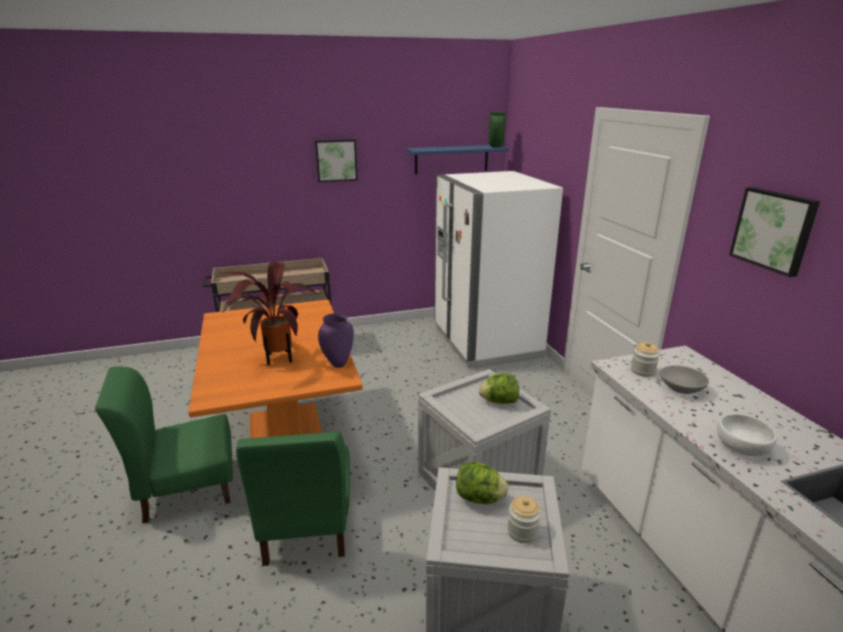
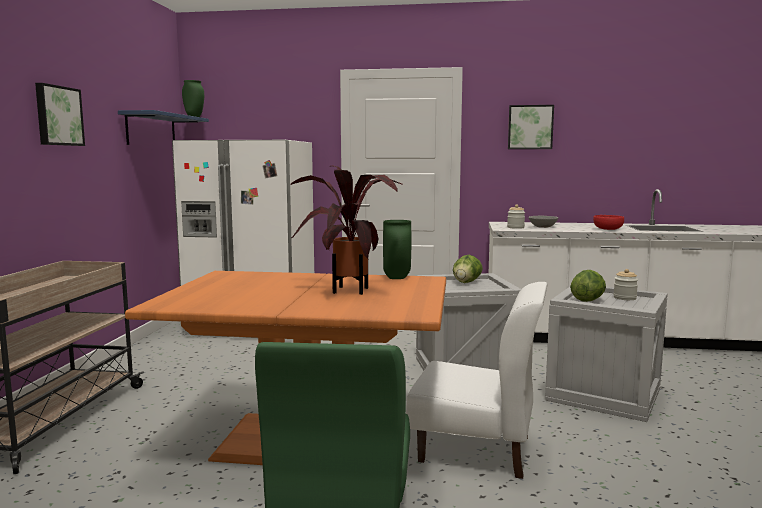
camera: 65 degrees left, 15 degrees down
green chair [236,432,350,566] -> white chair [406,282,547,479]
purple vase [318,313,354,368] -> green vase [383,220,412,279]
white bowl [717,414,777,456] -> red bowl [593,215,624,230]

